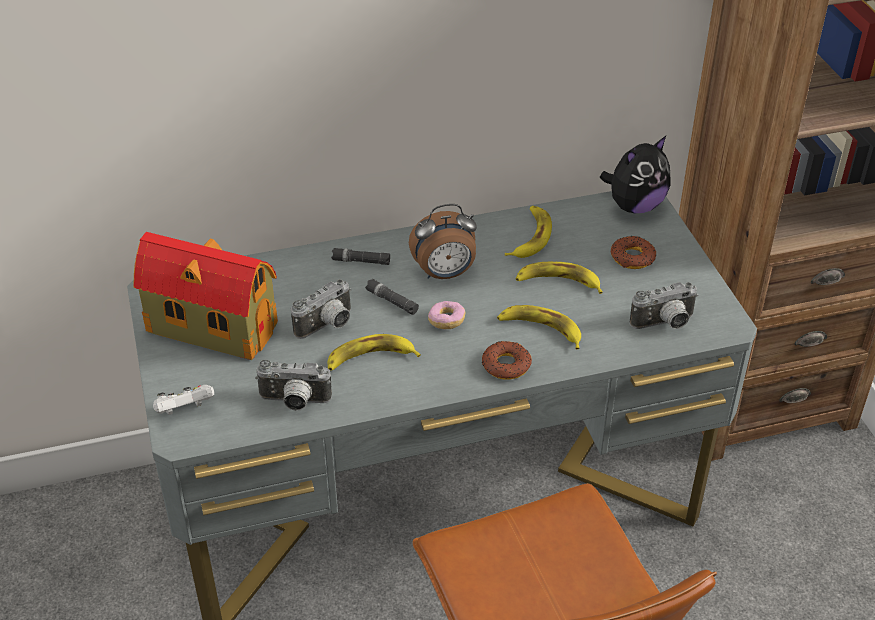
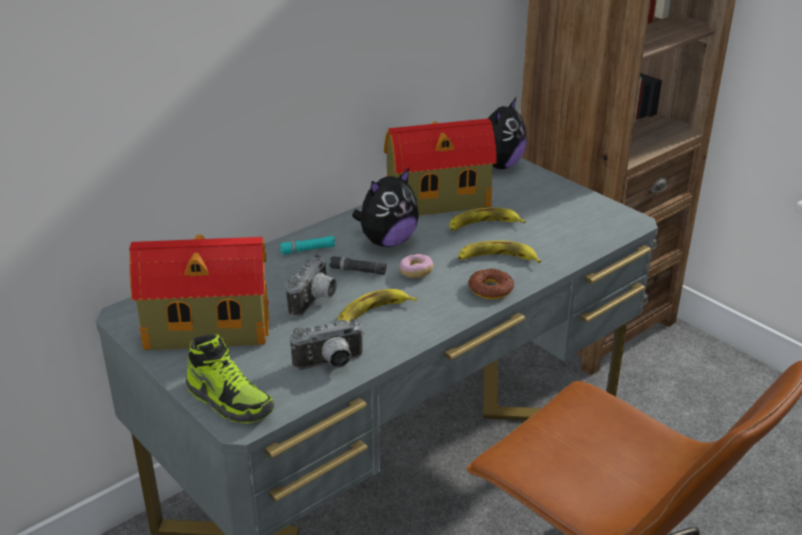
camera: 25 degrees left, 10 degrees down
white game controller [153,385,214,415] -> shoe [186,334,274,424]
black flashlight [331,248,390,265] -> turquoise flashlight [280,236,335,255]
alarm clock [409,204,477,279] -> plush toy [352,168,419,247]
banana [505,206,552,258] -> toy house [384,118,497,216]
donut [611,236,656,269] -> none
camera [630,282,698,329] -> none

